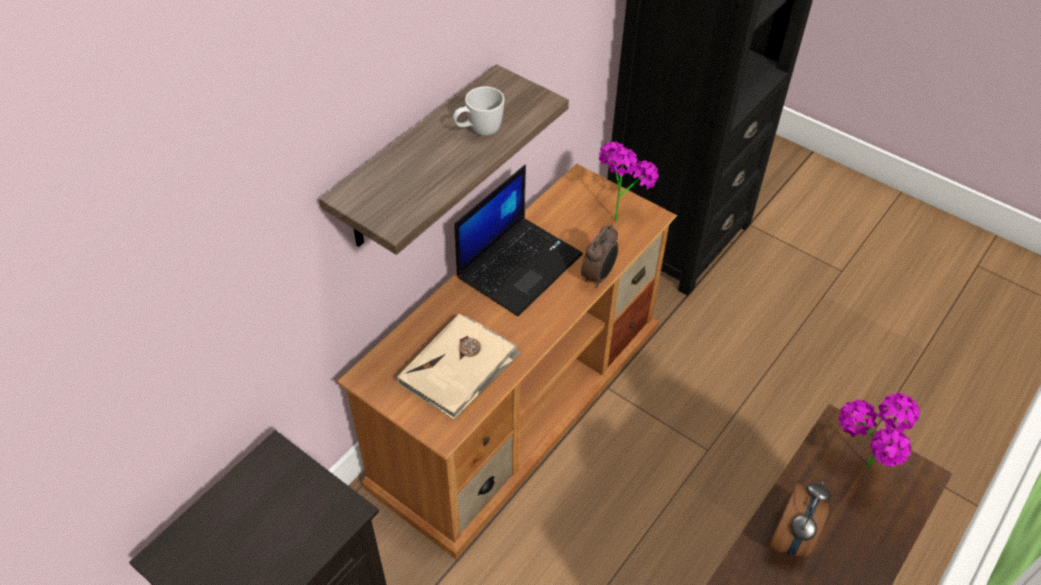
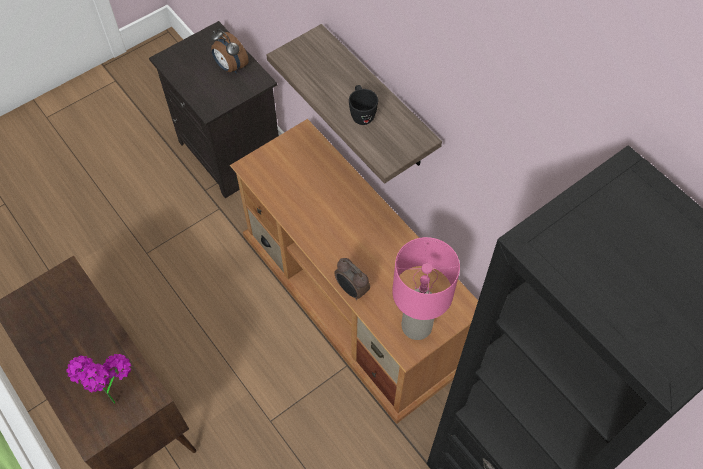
camera: 105 degrees right, 10 degrees up
beige book [397,314,520,420] -> none
white mug [453,87,504,136] -> black mug [349,85,378,125]
laptop [455,165,583,316] -> none
potted plant [599,141,659,222] -> pink table lamp [392,237,460,340]
alarm clock [769,482,831,558] -> alarm clock moved to [211,29,249,74]

